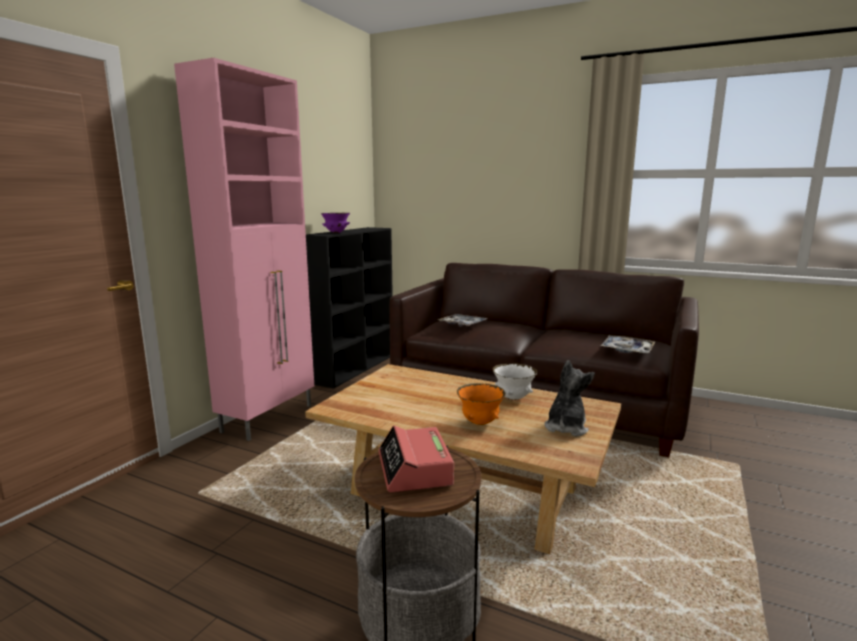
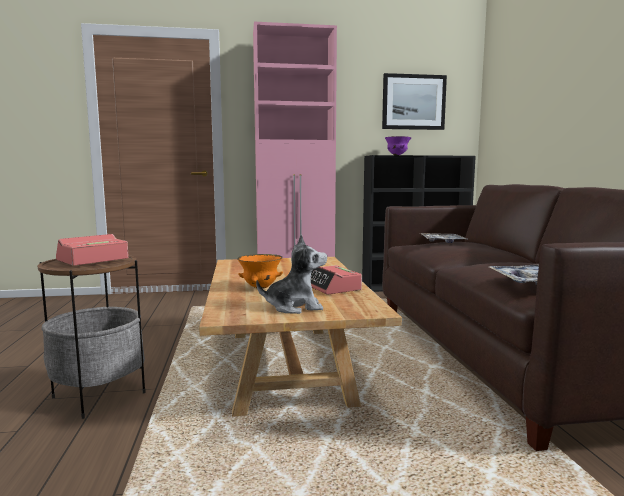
camera: 55 degrees right, 5 degrees down
white bowl [492,364,537,400] -> alarm clock [310,265,362,295]
none -> picture [382,73,447,130]

